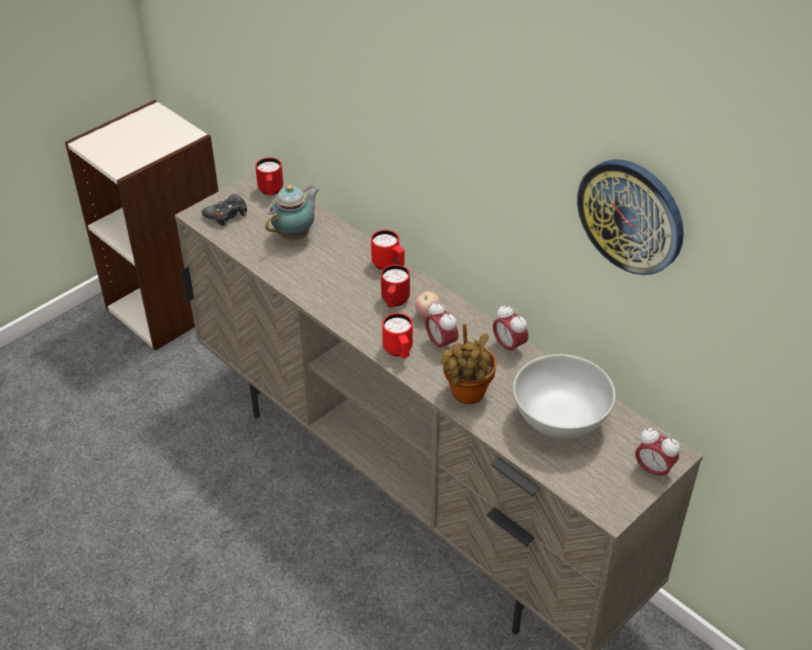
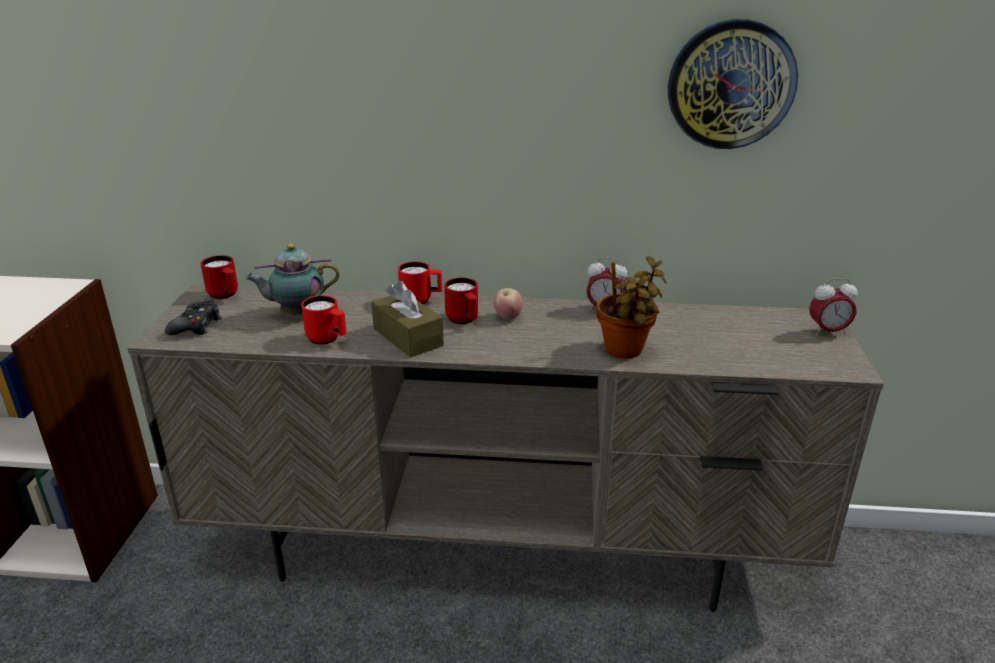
camera: 40 degrees left, 15 degrees down
teapot [265,185,320,241] -> teapot turned 105 degrees counterclockwise [245,244,340,315]
red mug [382,313,413,358] -> red mug moved to [301,295,346,345]
alarm clock [425,302,458,351] -> none
white bowl [513,354,616,439] -> none
none -> brown tissue box [371,281,444,357]

